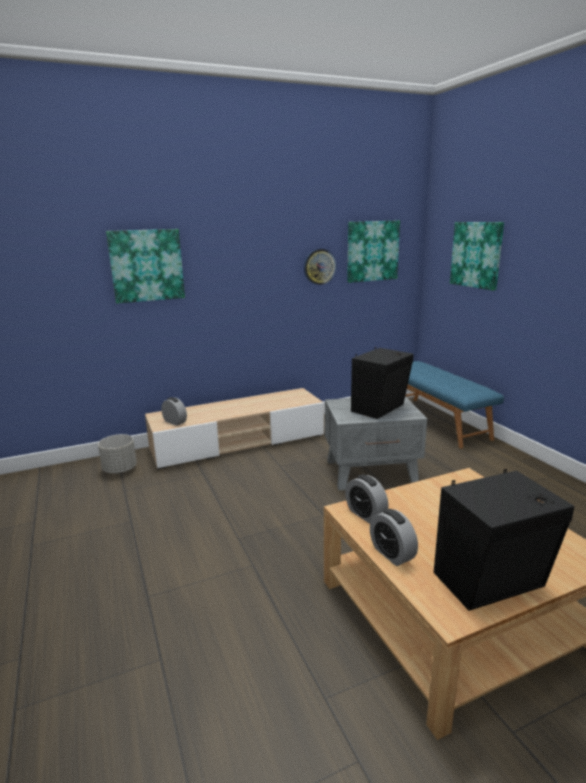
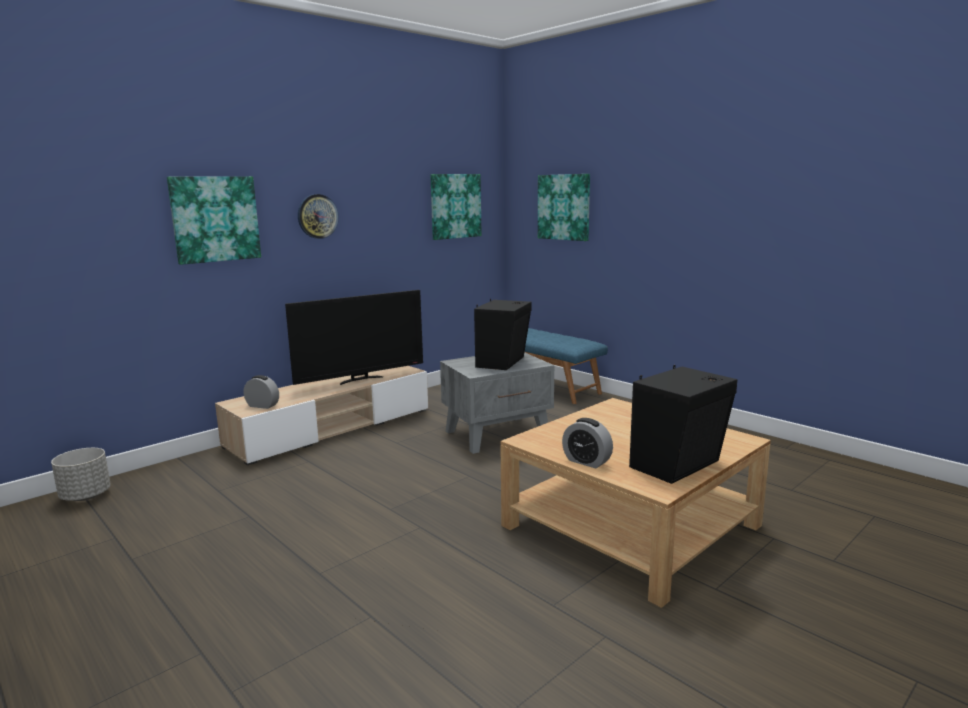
camera: 20 degrees left, 5 degrees down
grey planter [98,434,137,474] -> grey planter moved to [51,448,111,501]
wall clock [304,249,337,285] -> wall clock moved to [298,194,339,239]
alarm clock [345,474,389,524] -> none
none -> television [285,290,423,385]

